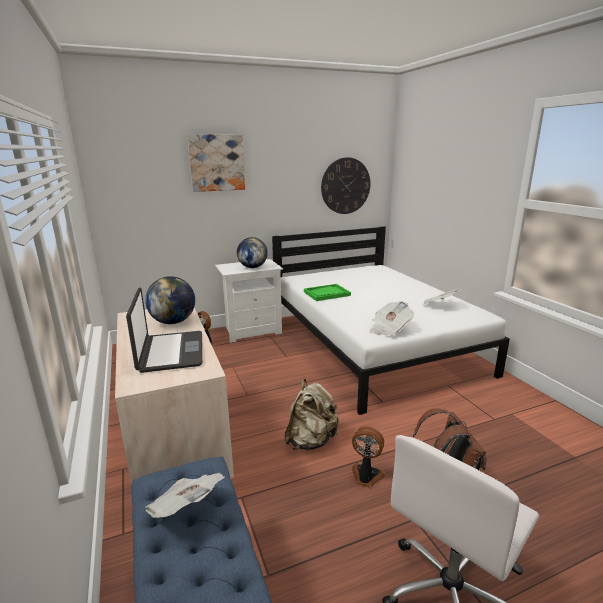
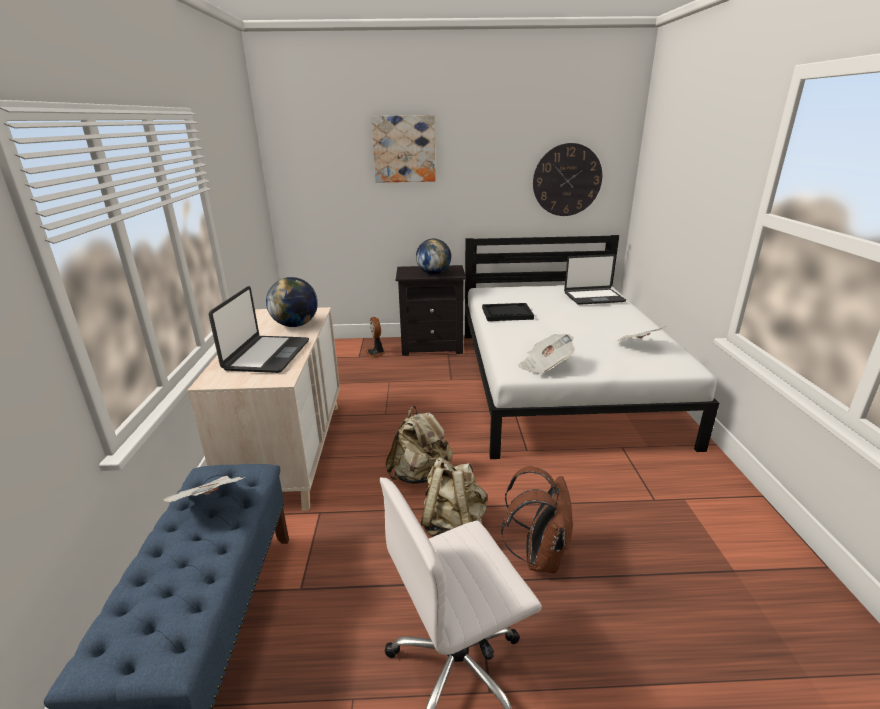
camera: 20 degrees right, 5 degrees up
white nightstand [215,259,283,343] -> black nightstand [396,265,466,356]
green tray [304,284,351,301] -> black tray [482,303,534,321]
fan [352,426,385,487] -> beige backpack [421,457,488,536]
none -> laptop [564,254,626,305]

